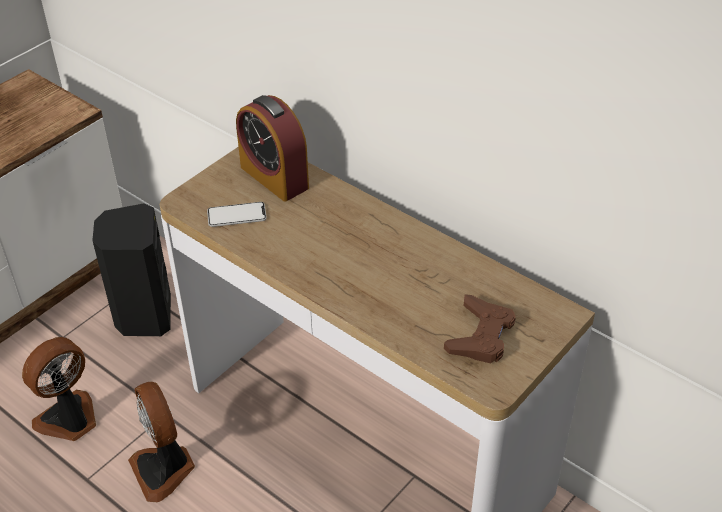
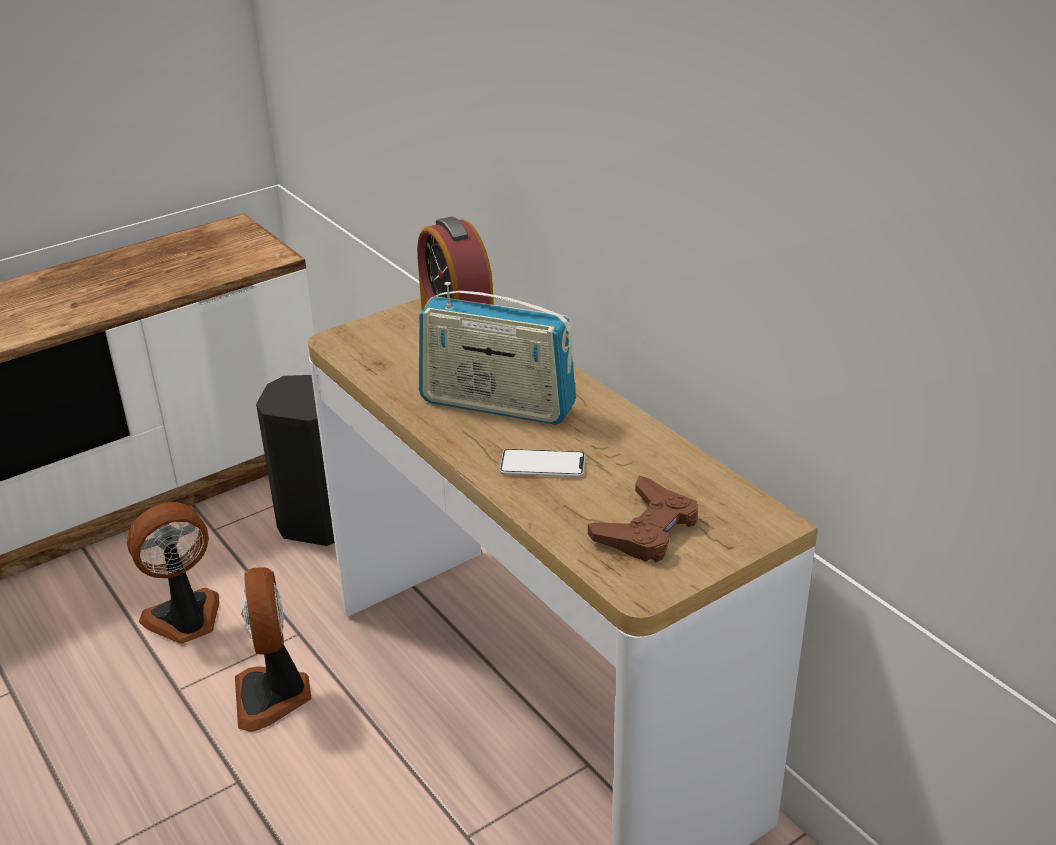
camera: 15 degrees right, 10 degrees down
phone [207,202,267,227] -> phone moved to [499,449,586,477]
none -> radio [419,282,576,425]

